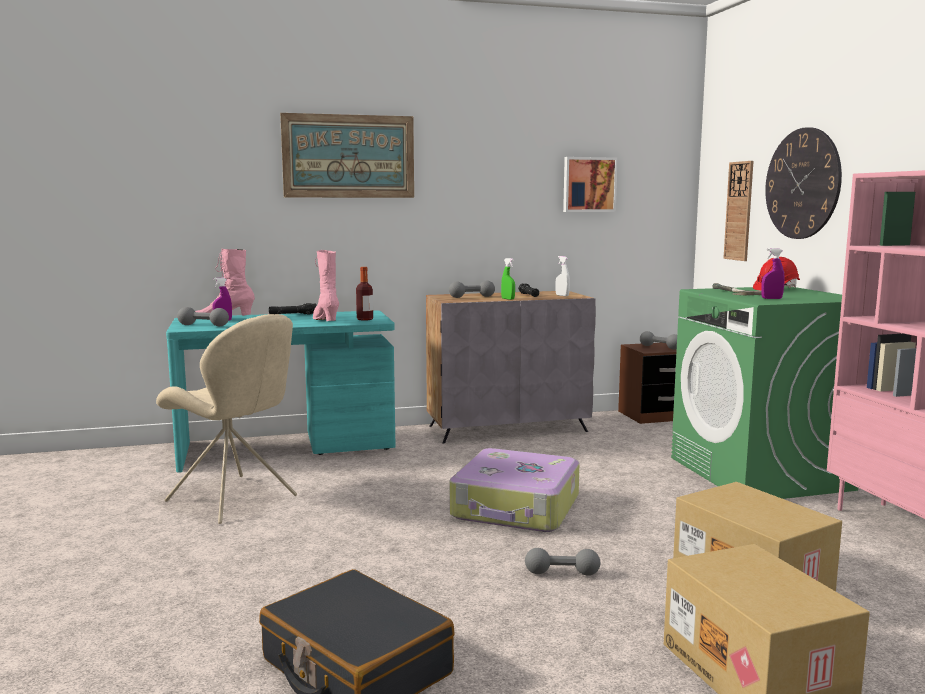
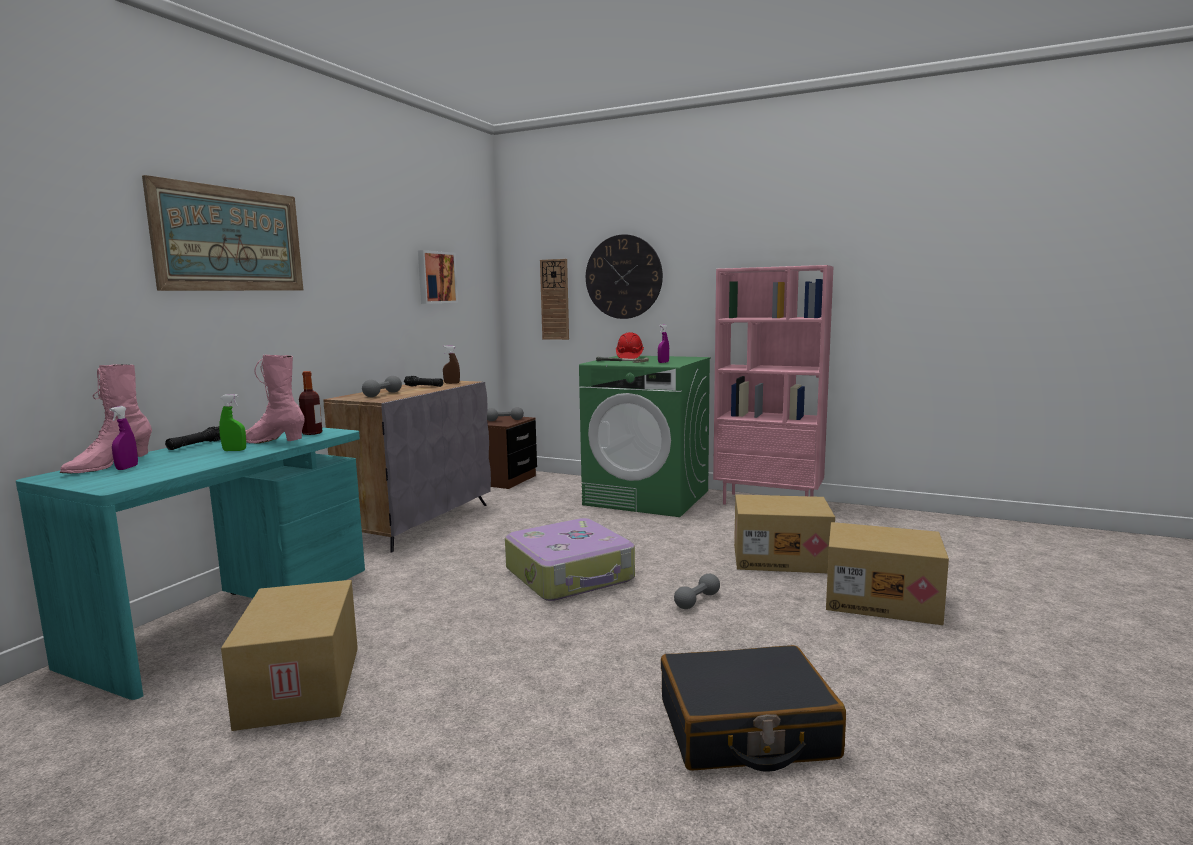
camera: 50 degrees left, 0 degrees up
beige chair [156,314,297,524] -> cardboard box [221,580,358,731]
grey dumbbell [177,307,229,326] -> none
green spray bottle [501,258,515,300] -> green spray bottle moved to [219,394,246,451]
white spray bottle [555,256,570,296] -> brown spray bottle [443,345,460,384]

